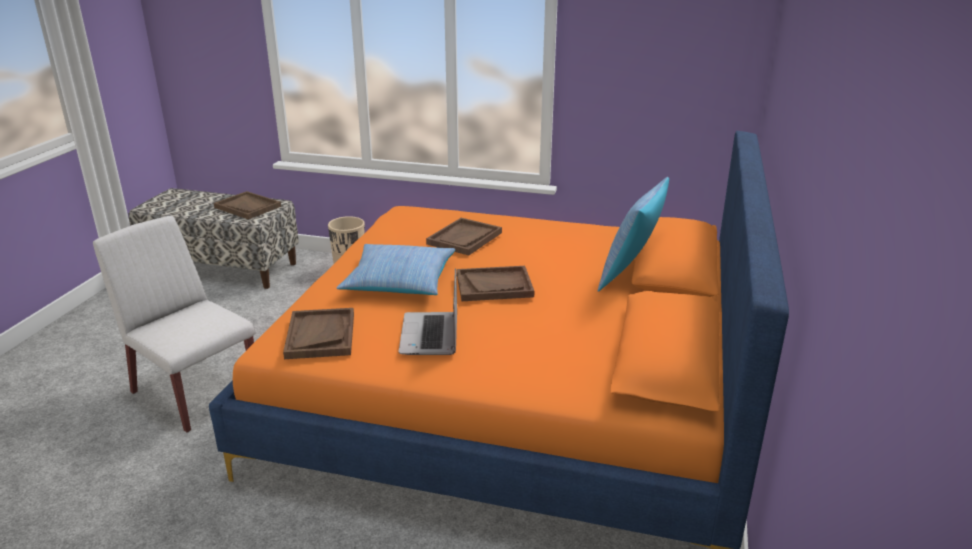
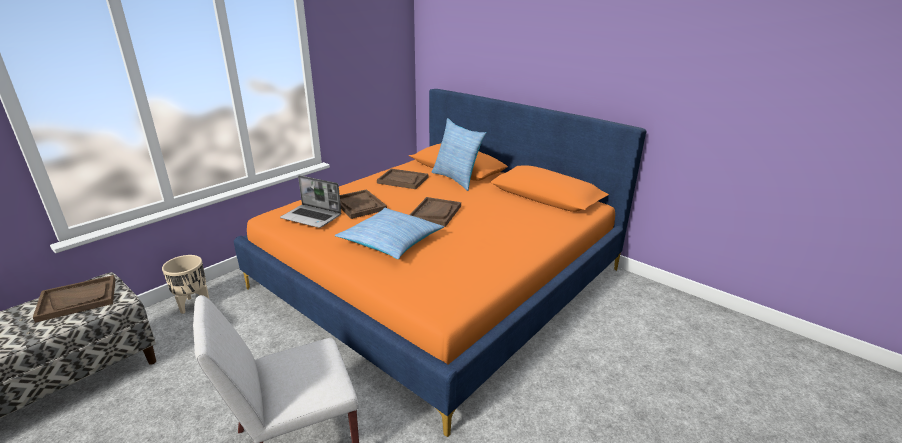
camera: 65 degrees left, 0 degrees up
brown tray [283,308,354,359] -> brown tray moved to [377,169,428,189]
laptop [398,268,457,355] -> laptop moved to [280,175,341,228]

